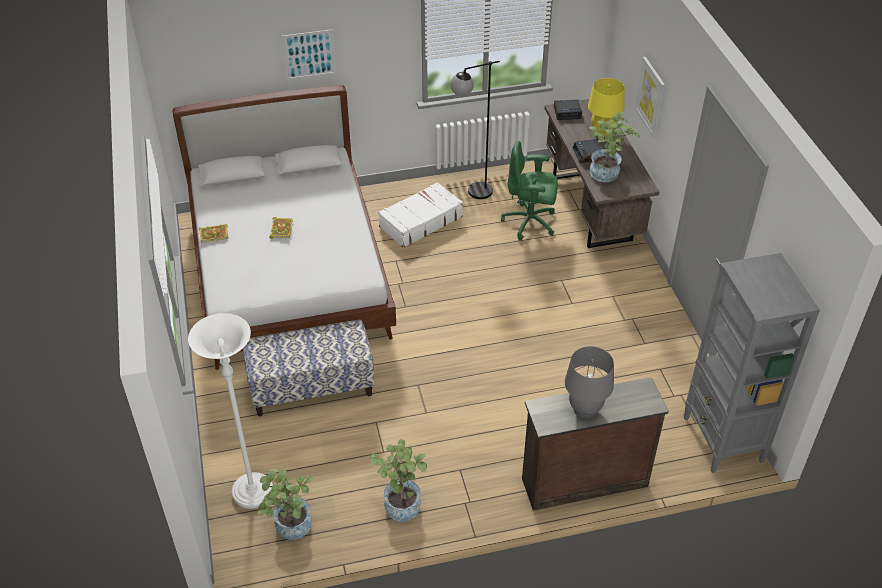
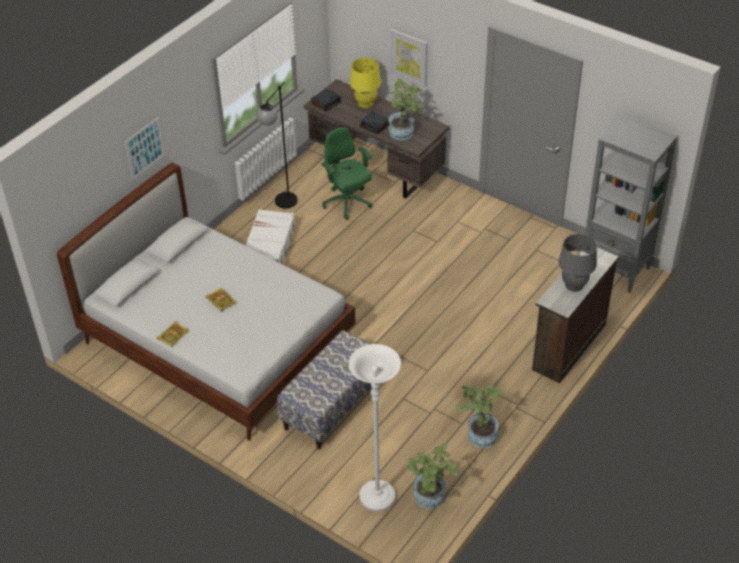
camera: 40 degrees left, 0 degrees up
green office chair [501,141,558,240] -> green office chair turned 90 degrees clockwise [321,127,372,220]

